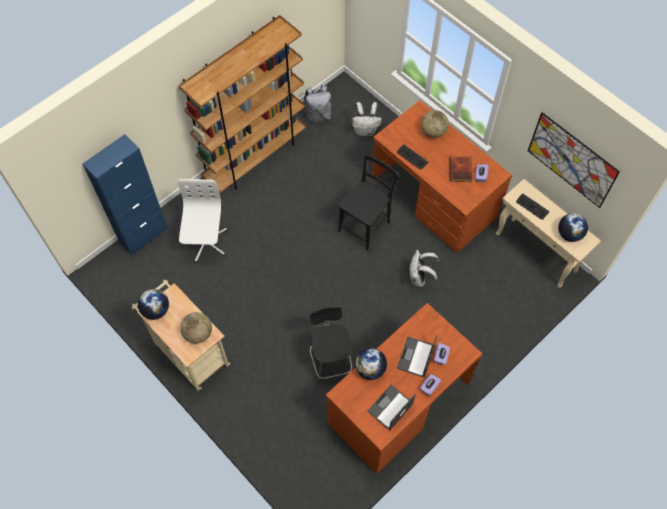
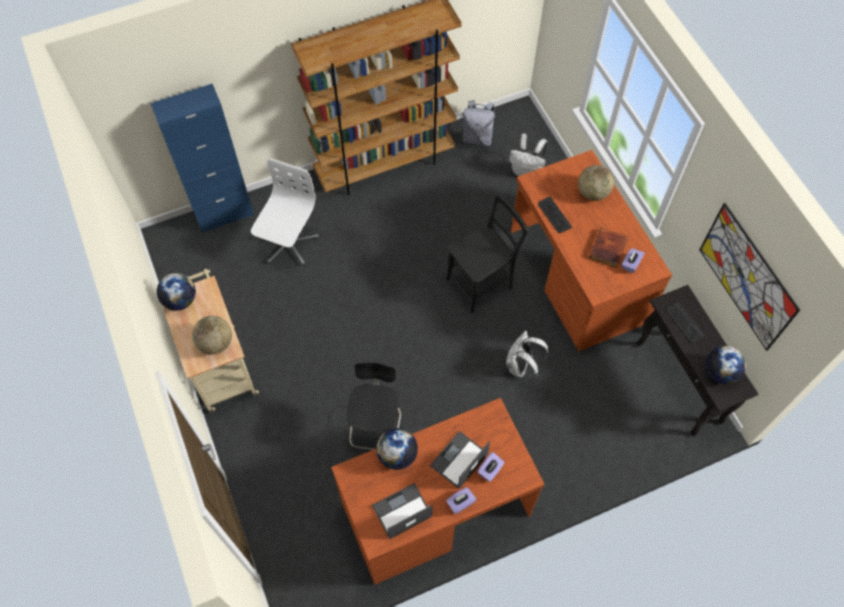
camera: 20 degrees right, 0 degrees up
beige console table [495,179,601,288] -> black console table [637,285,758,437]

